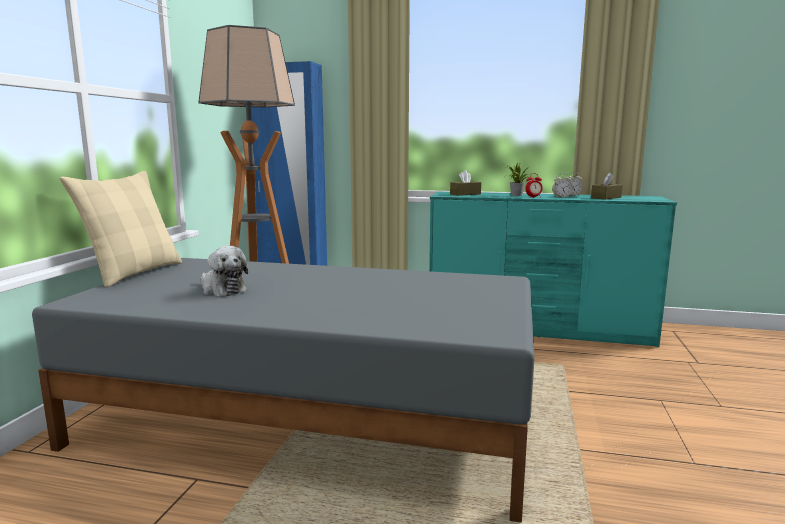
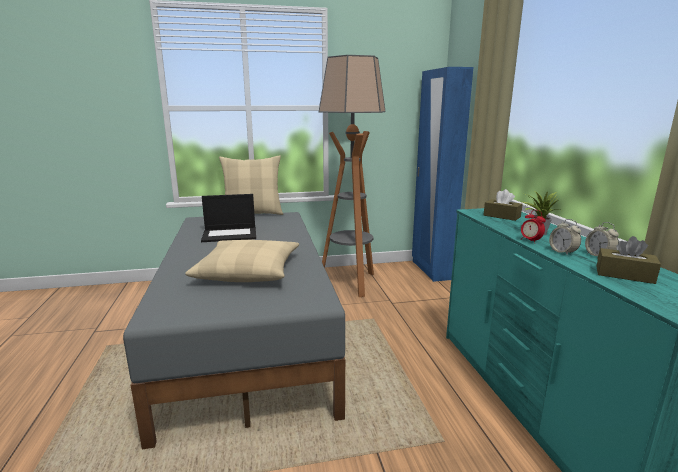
camera: 65 degrees right, 5 degrees up
plush toy [201,246,248,296] -> laptop [201,194,256,242]
none -> beige pillow [185,240,299,282]

